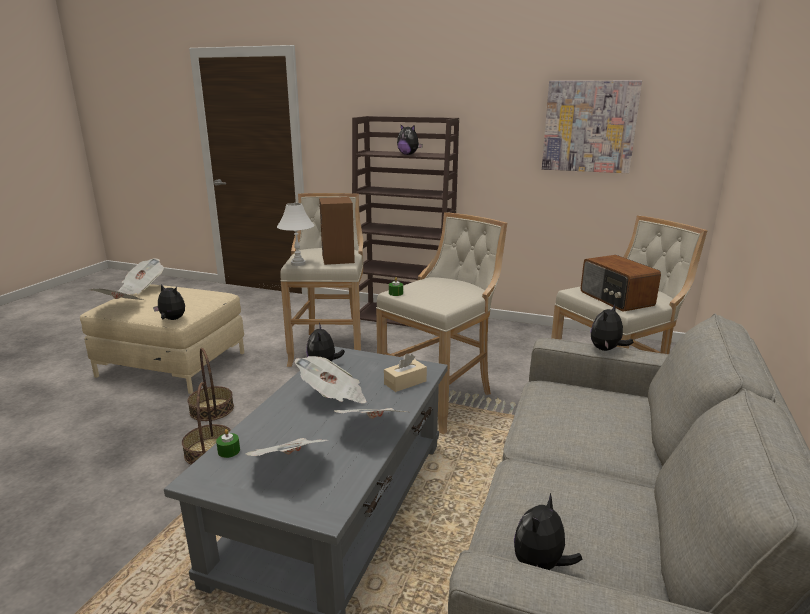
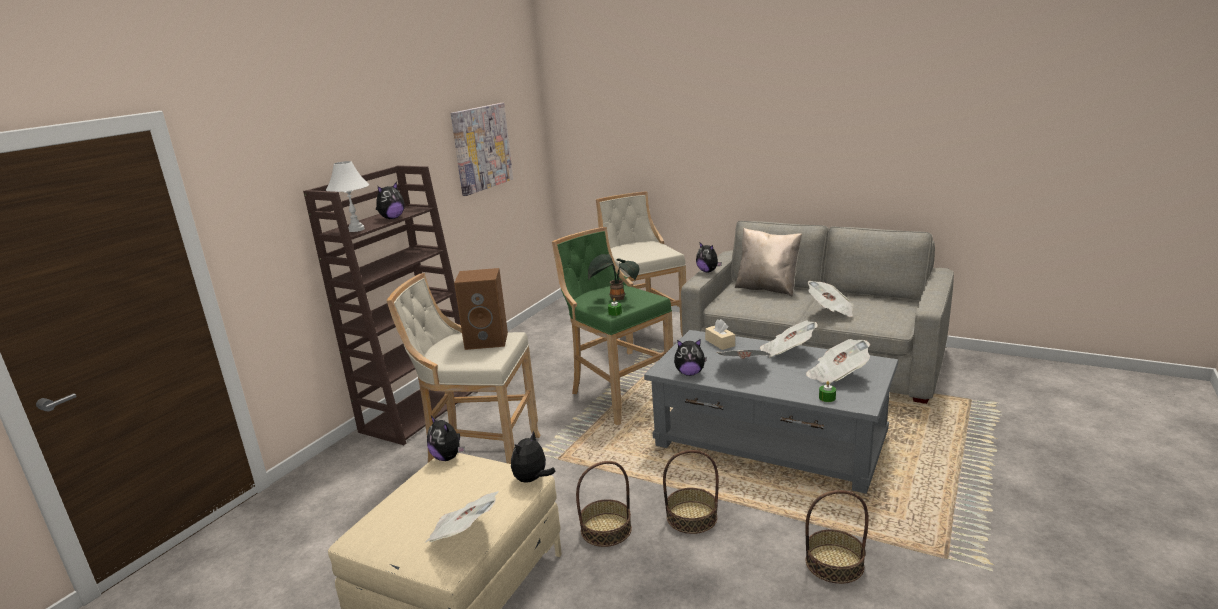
camera: 80 degrees left, 0 degrees up
newspaper [117,258,164,295] -> newspaper moved to [808,281,853,317]
white table lamp [277,203,314,266] -> white table lamp moved to [326,161,369,232]
beige stool [376,212,507,434] -> green stool [552,227,673,425]
plush toy [514,493,582,570] -> plush toy moved to [427,416,465,461]
radio [580,255,661,312] -> none
none -> potted plant [588,254,640,301]
none -> beige pillow [735,228,802,297]
none -> basket [805,490,869,584]

